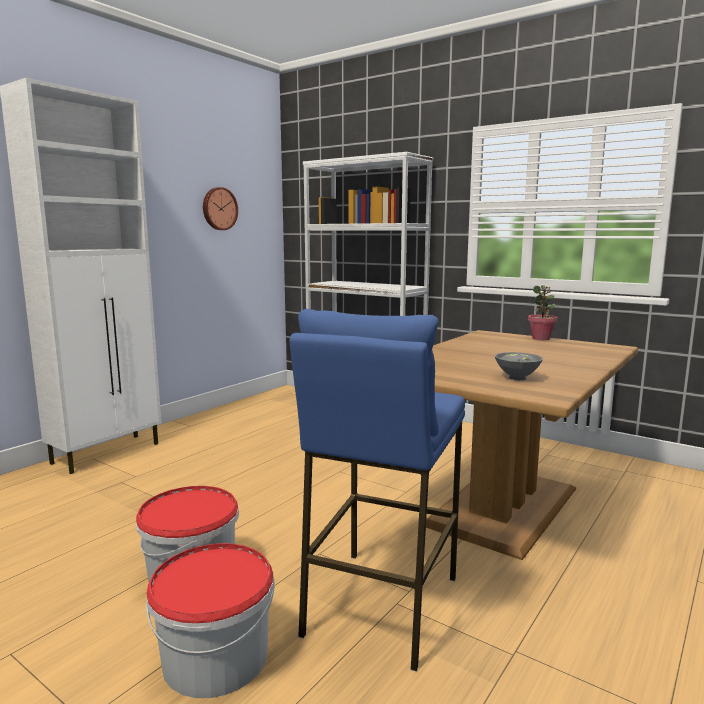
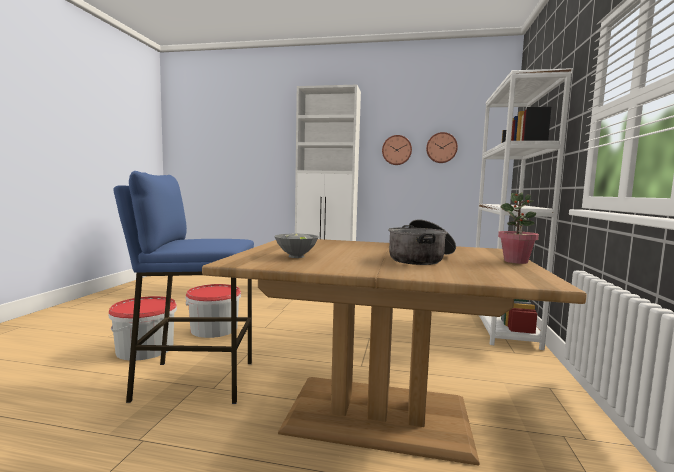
camera: 65 degrees right, 5 degrees down
none -> wall clock [382,135,412,165]
none -> cooking pot [388,220,456,265]

